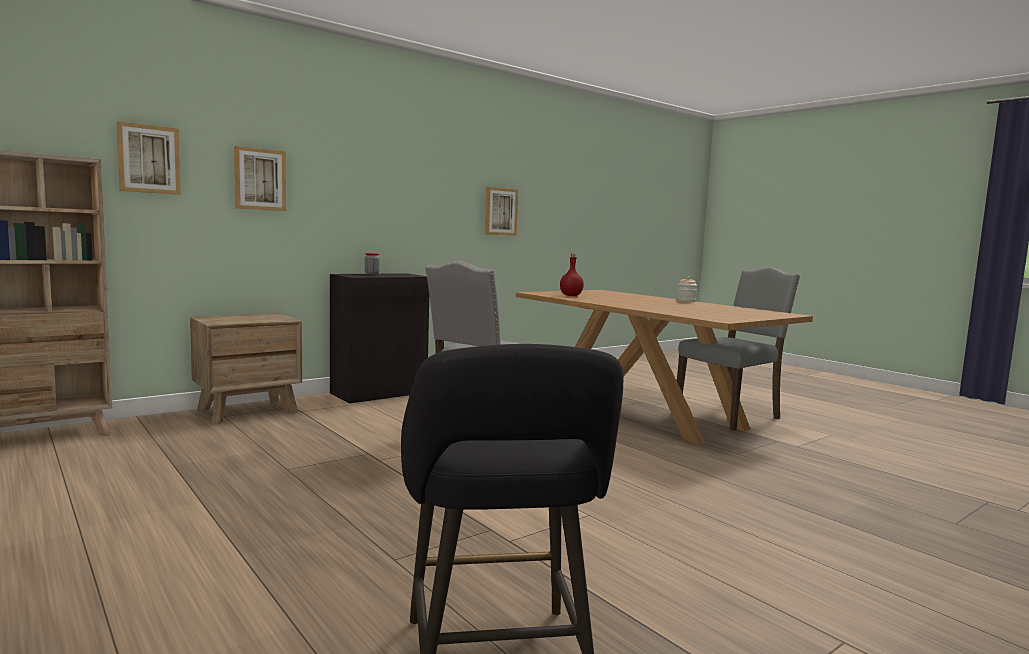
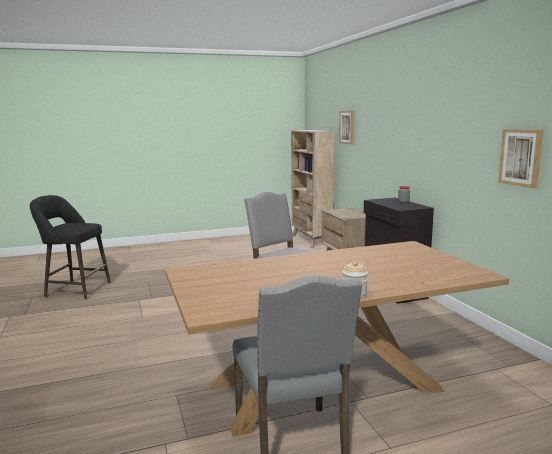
camera: 110 degrees right, 5 degrees up
picture [234,146,286,211] -> none
red bottle [560,254,584,296] -> none

